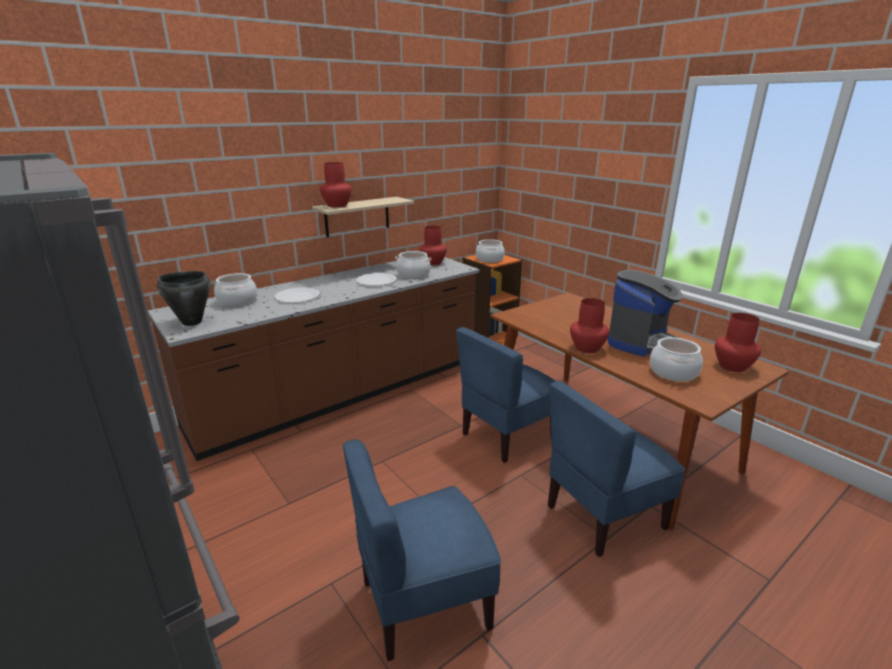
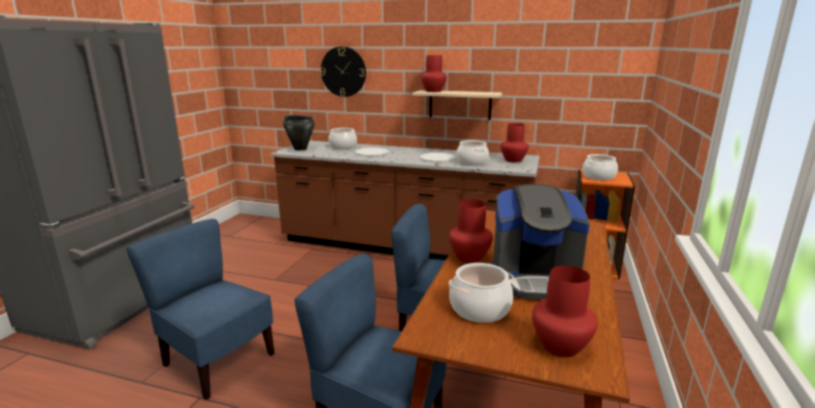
camera: 55 degrees right, 5 degrees down
none -> wall clock [320,46,366,97]

